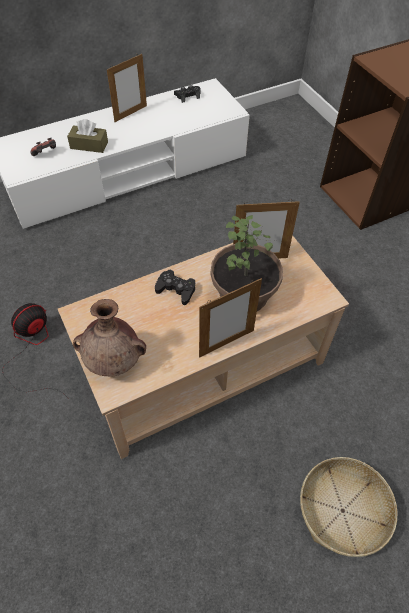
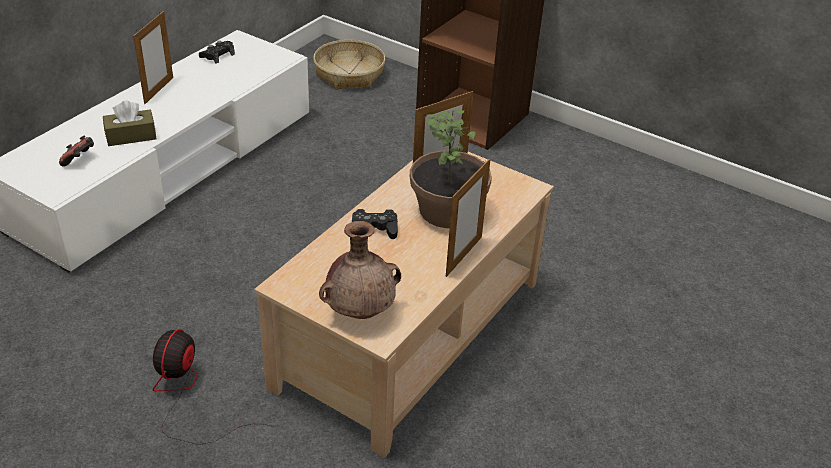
camera: 30 degrees left, 15 degrees down
basket [300,457,397,557] -> basket moved to [313,40,386,90]

